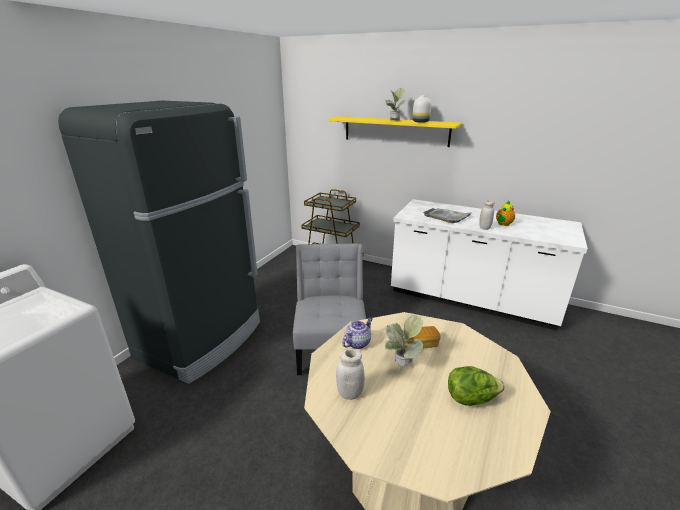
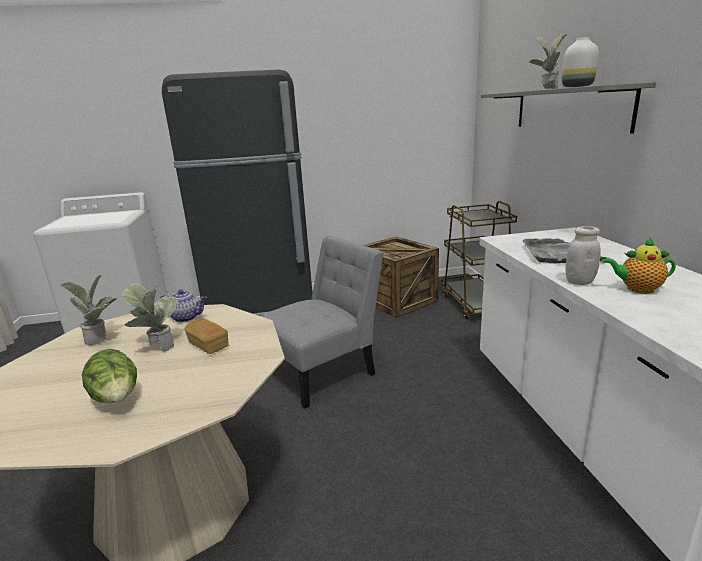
camera: 55 degrees right, 5 degrees down
yellow shelf [328,116,462,147] -> grey shelf [481,82,656,133]
white jar [336,349,365,400] -> potted plant [60,275,117,345]
none -> crate [363,236,439,318]

